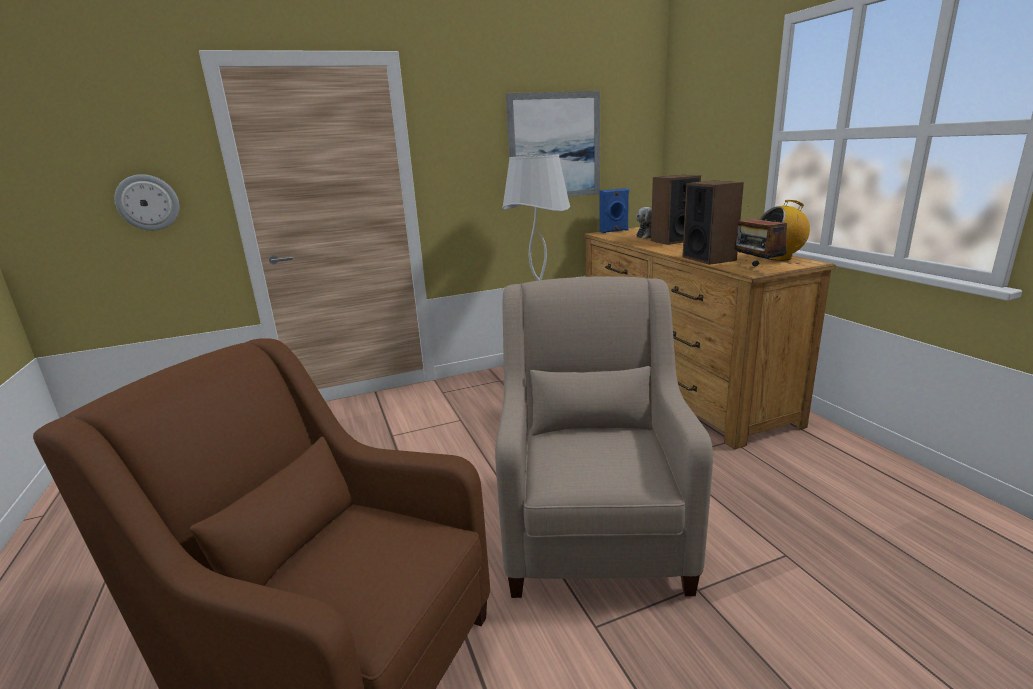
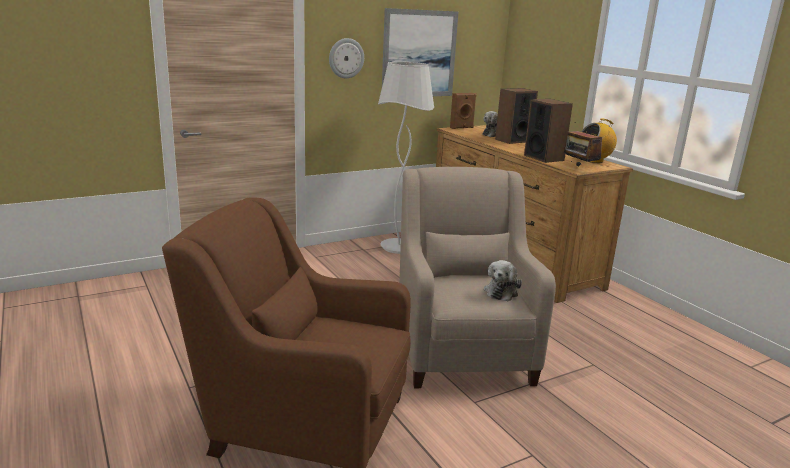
camera: 10 degrees left, 0 degrees up
wall clock [114,174,179,231] -> wall clock moved to [329,38,364,78]
blue speaker [599,188,629,233] -> brown speaker [450,93,477,129]
none -> plush toy [484,260,522,302]

